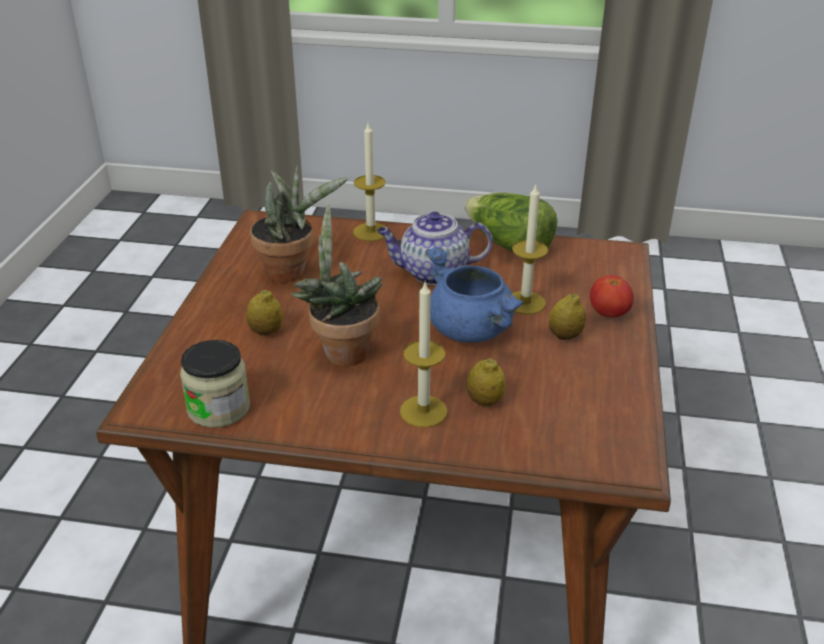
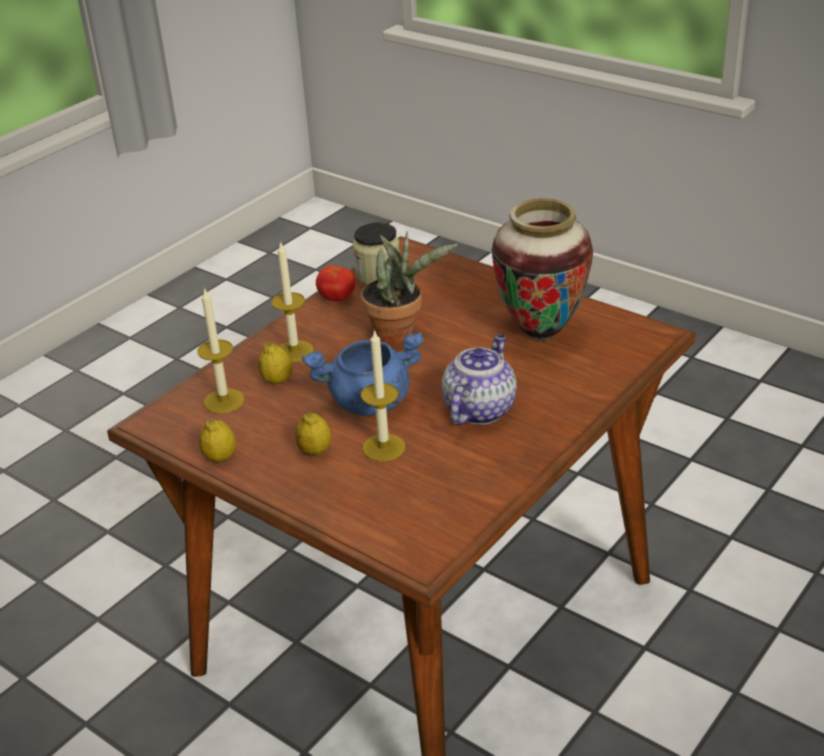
camera: 120 degrees right, 0 degrees up
lemon [246,290,283,336] -> lemon moved to [199,419,236,462]
potted plant [250,165,349,283] -> vase [492,198,593,341]
candle [353,123,386,241] -> candle moved to [198,287,244,414]
lettuce [464,193,558,252] -> none
tomato [590,275,634,318] -> tomato moved to [316,265,355,301]

